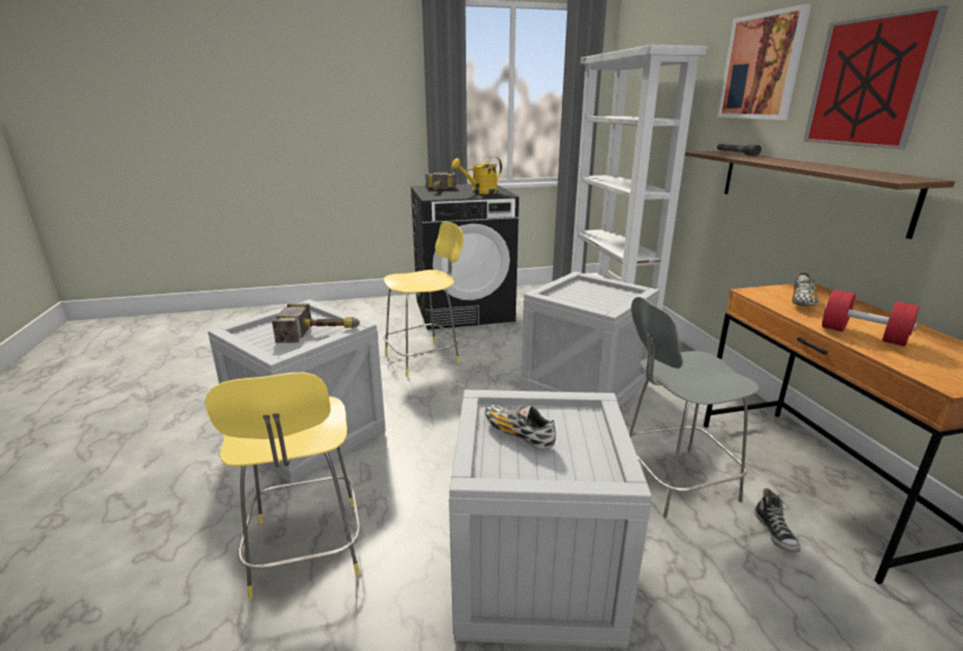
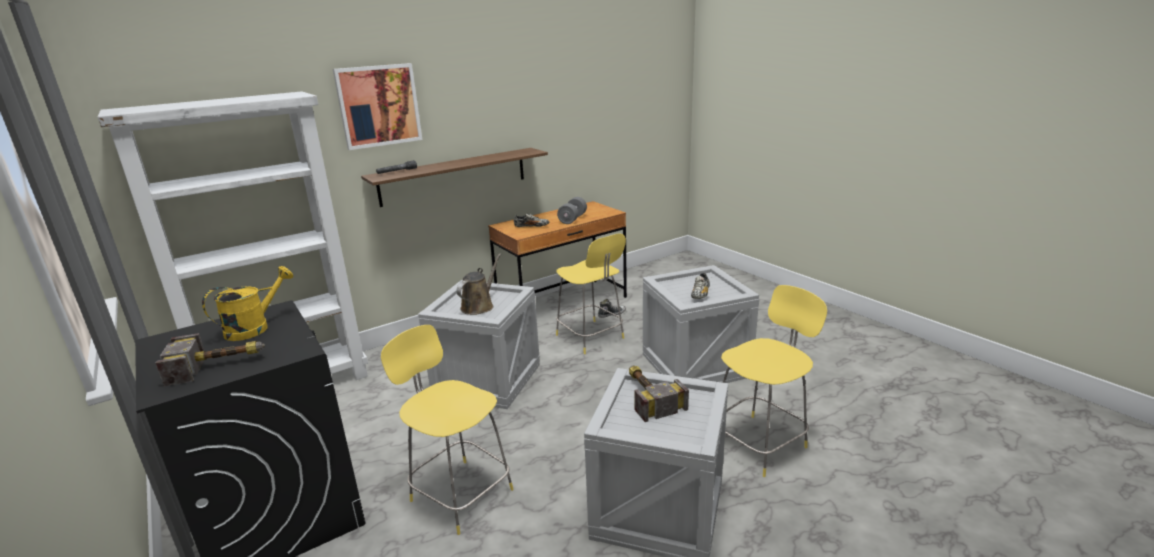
camera: 110 degrees left, 0 degrees up
yellow watering can [451,157,502,194] -> yellow watering can turned 90 degrees counterclockwise [202,266,293,341]
grey stool [629,297,759,518] -> yellow stool [556,233,626,354]
picture [803,5,948,149] -> none
red dumbbell [822,290,920,346] -> grey dumbbell [557,197,587,224]
none -> brown watering can [456,253,501,315]

